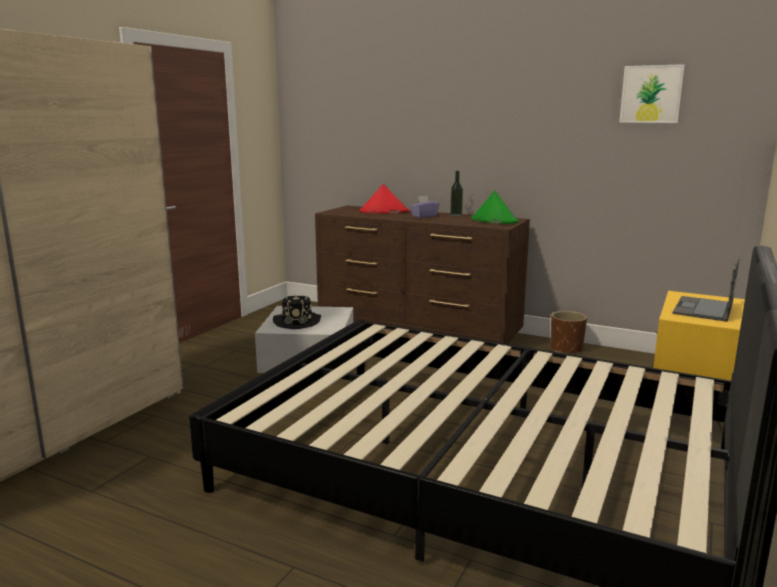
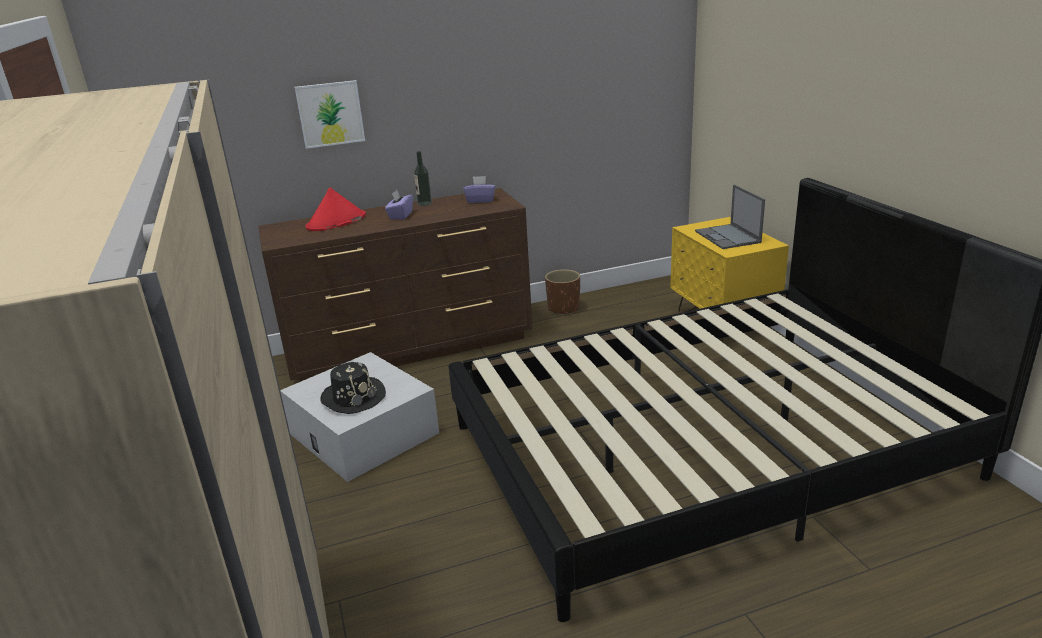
camera: 45 degrees left, 10 degrees up
green hat [471,190,519,224] -> purple tissue box [463,176,496,203]
picture [619,64,685,123] -> picture moved to [295,80,365,149]

